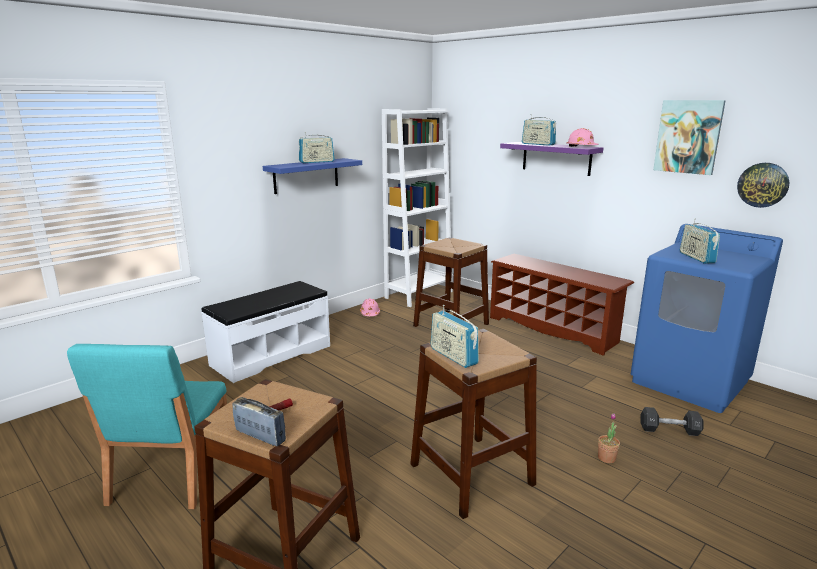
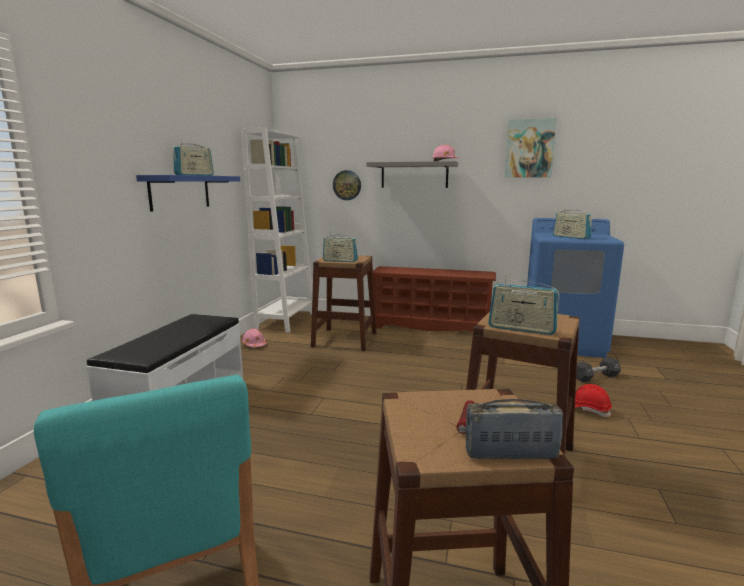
camera: 30 degrees left, 5 degrees down
purple shelf [500,142,603,176] -> grey shelf [366,161,458,188]
radio [522,114,556,146] -> radio moved to [323,235,358,262]
potted plant [598,413,620,463] -> red hard hat [575,384,612,417]
wall clock [737,163,789,208] -> wall clock moved to [333,170,361,200]

